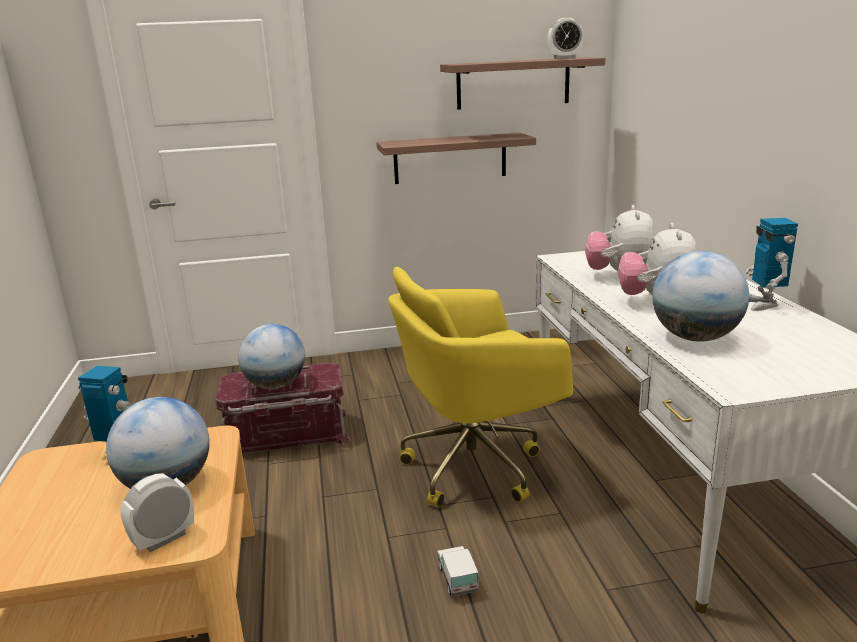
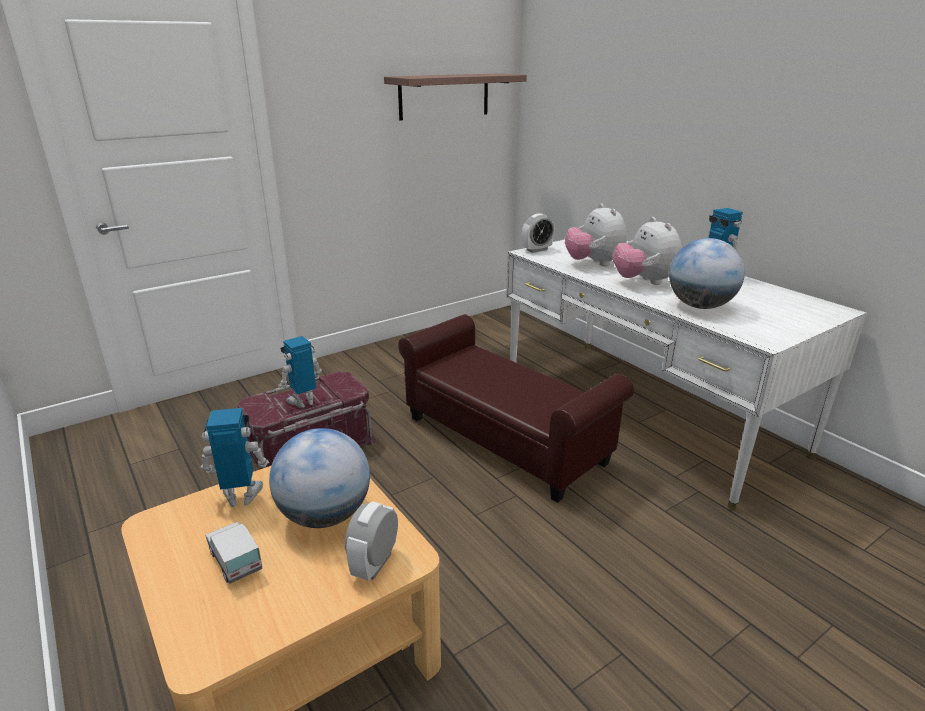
camera: 25 degrees left, 5 degrees up
globe [238,324,305,389] -> toy robot [278,336,322,408]
shelf [377,132,536,184] -> none
yellow office chair [388,267,573,507] -> brown ottoman [398,314,634,503]
toy truck [437,546,479,596] -> toy truck moved to [205,522,262,584]
alarm clock [548,18,583,59] -> alarm clock moved to [522,213,554,253]

